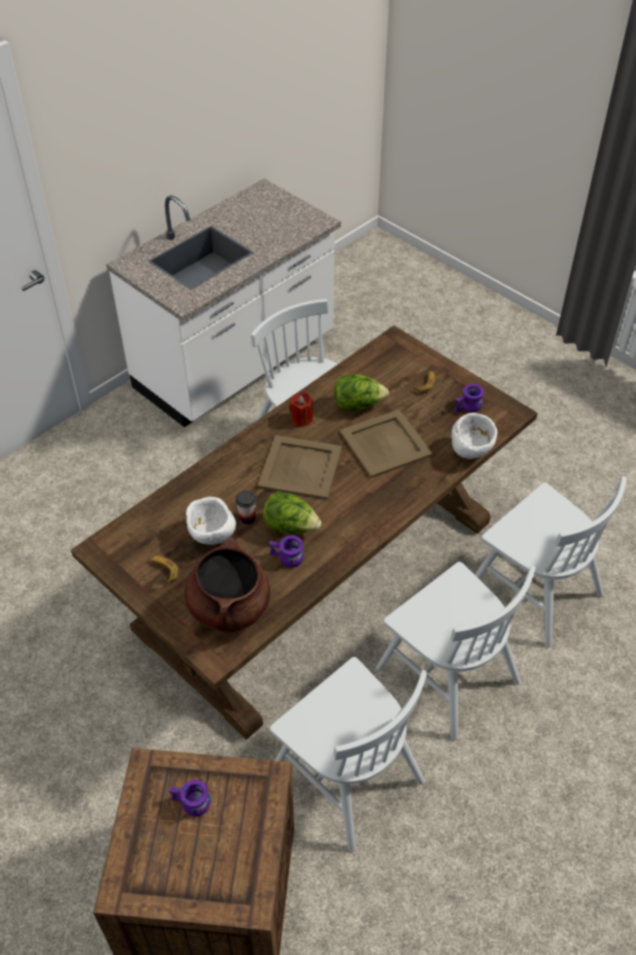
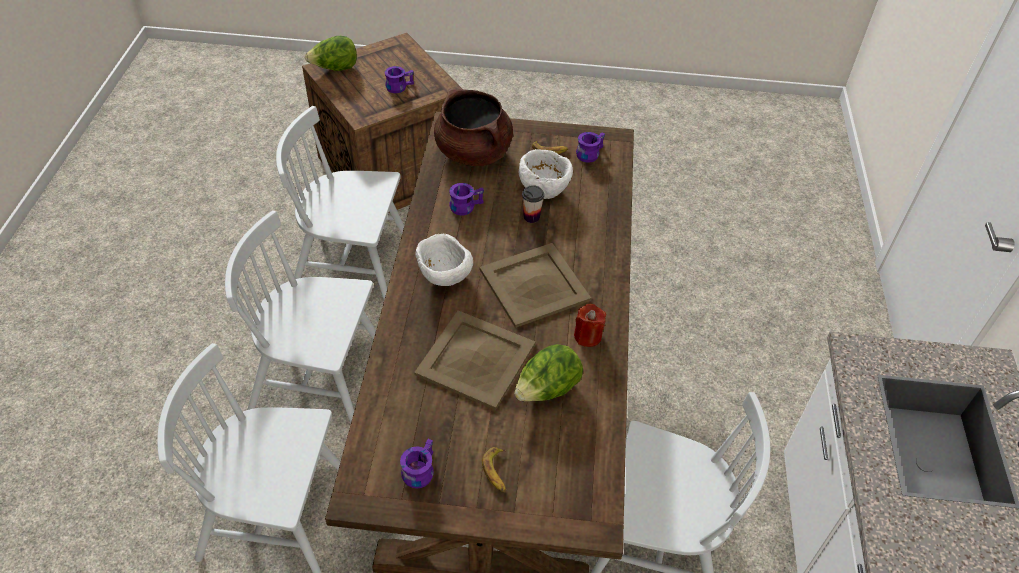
camera: 140 degrees right, 0 degrees up
lettuce [263,491,322,535] -> lettuce moved to [305,36,357,71]
white bowl [451,413,497,459] -> white bowl moved to [415,233,473,286]
none -> purple mug [576,132,605,163]

